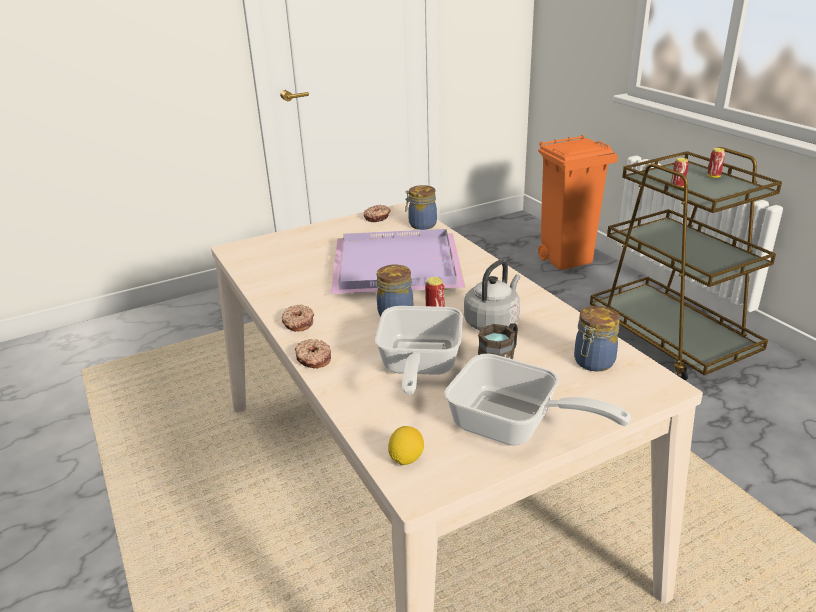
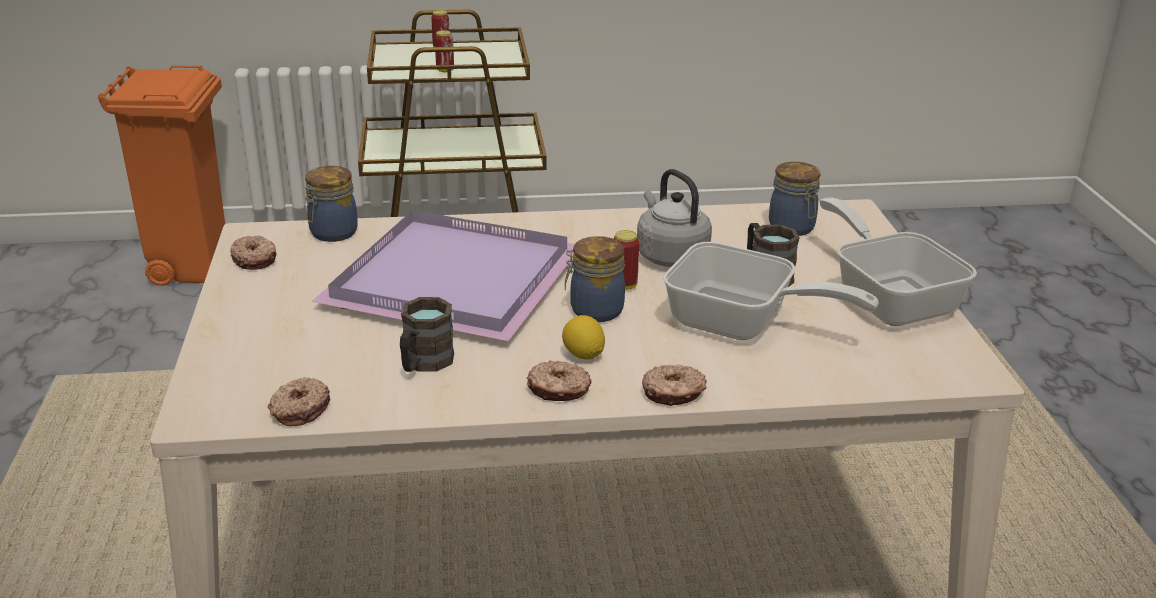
camera: 70 degrees left, 0 degrees up
lemon [388,426,424,465] -> lemon moved to [562,315,605,359]
frying pan [444,354,631,446] -> frying pan turned 75 degrees counterclockwise [819,197,977,326]
none -> donut [268,377,330,426]
none -> brown mug [400,297,454,372]

